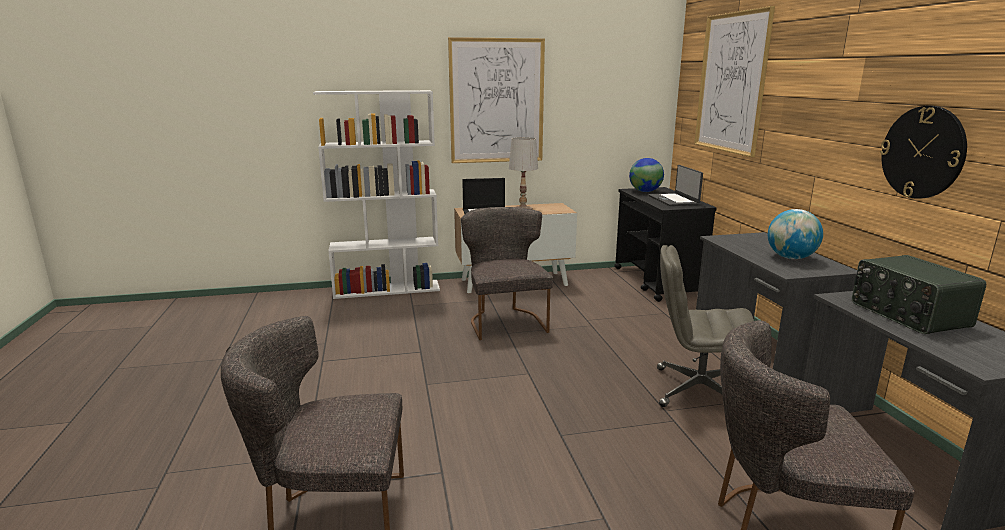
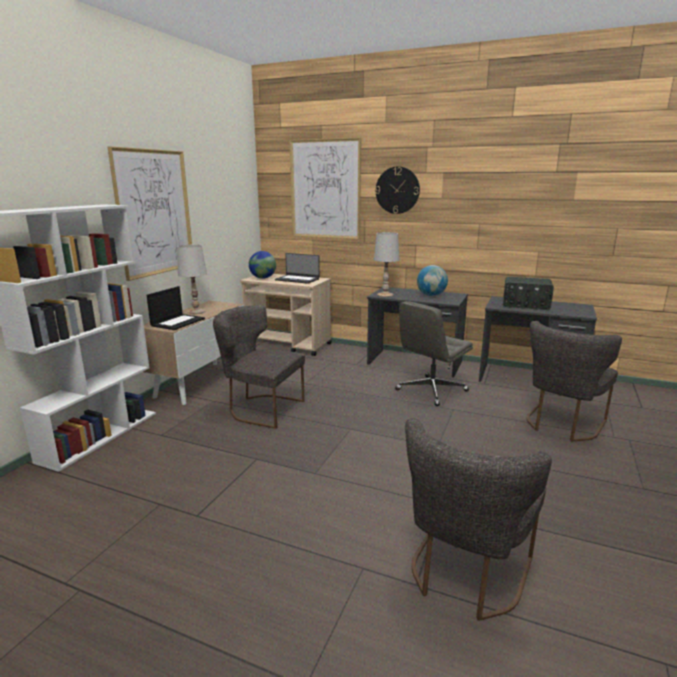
camera: 55 degrees left, 0 degrees up
black cart [614,187,717,302] -> beige cart [240,274,332,356]
wall clock [880,106,967,199] -> wall clock moved to [375,166,420,214]
none -> white table lamp [374,232,400,297]

